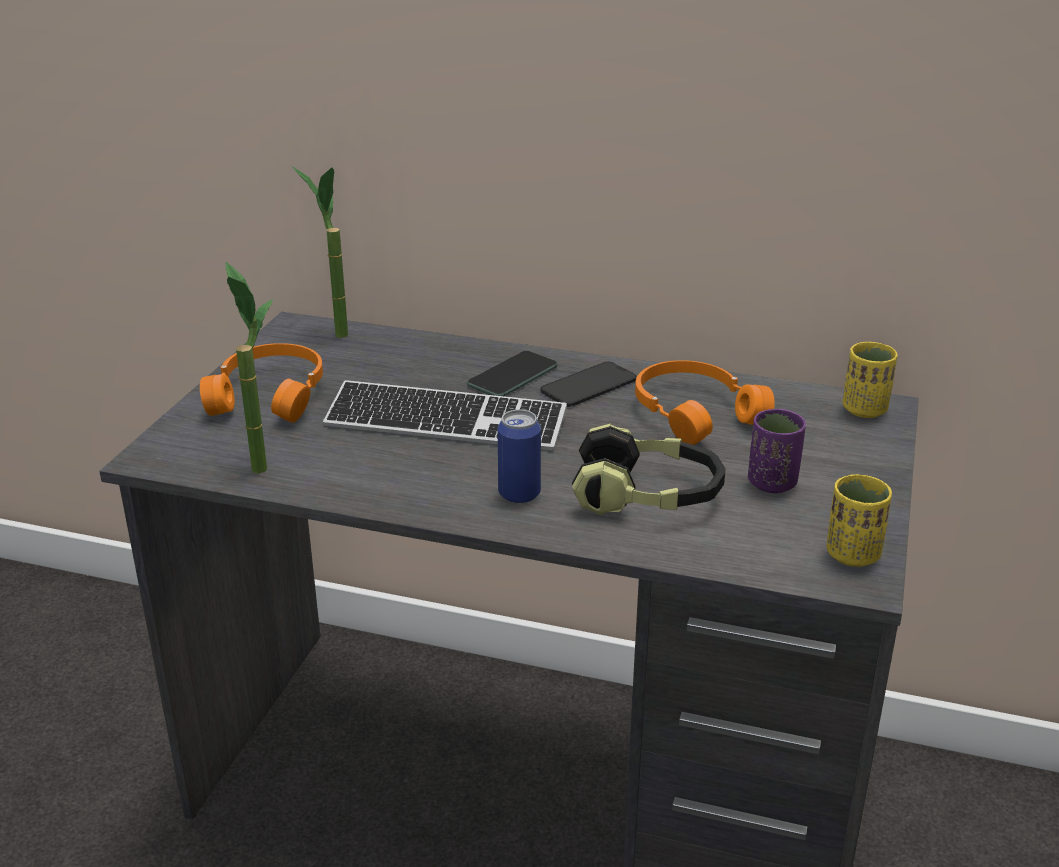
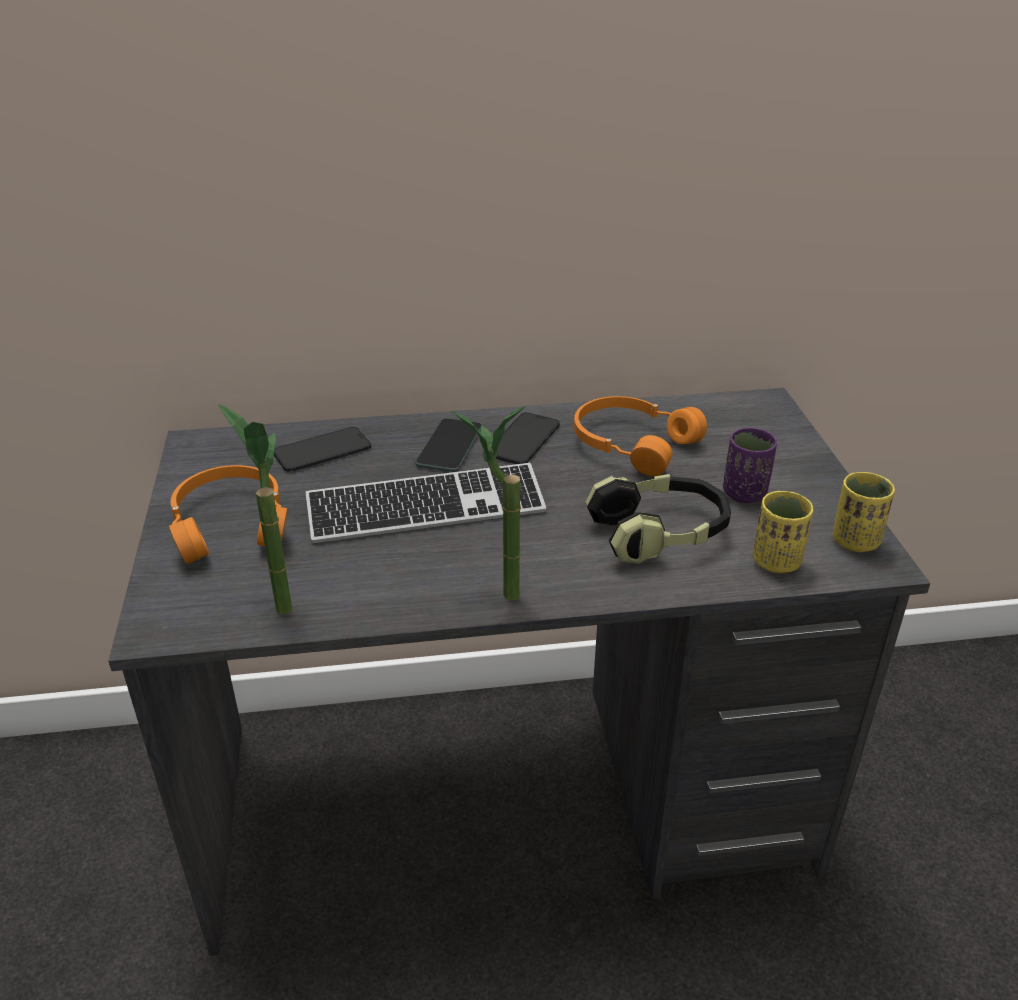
camera: 25 degrees left, 5 degrees up
potted plant [292,166,348,338] -> potted plant moved to [451,406,526,601]
can [497,409,541,504] -> none
yellow cup [842,342,898,418] -> yellow cup moved to [753,491,813,573]
none -> phone [274,427,371,472]

